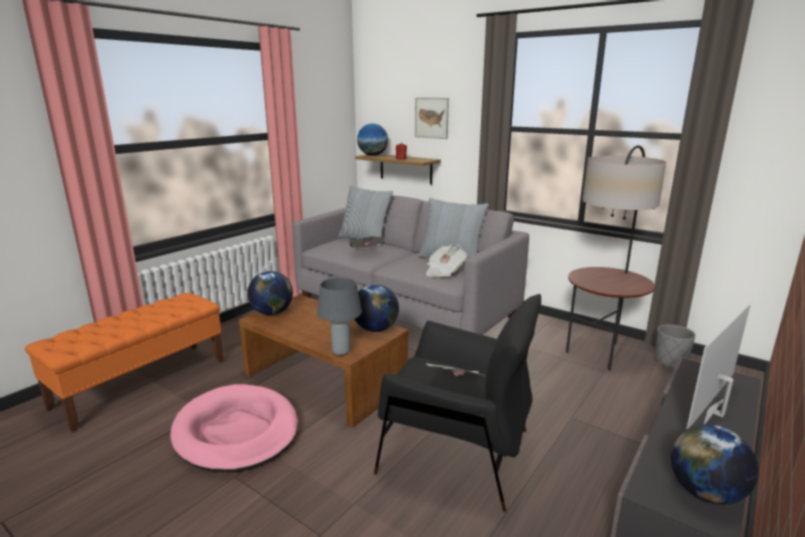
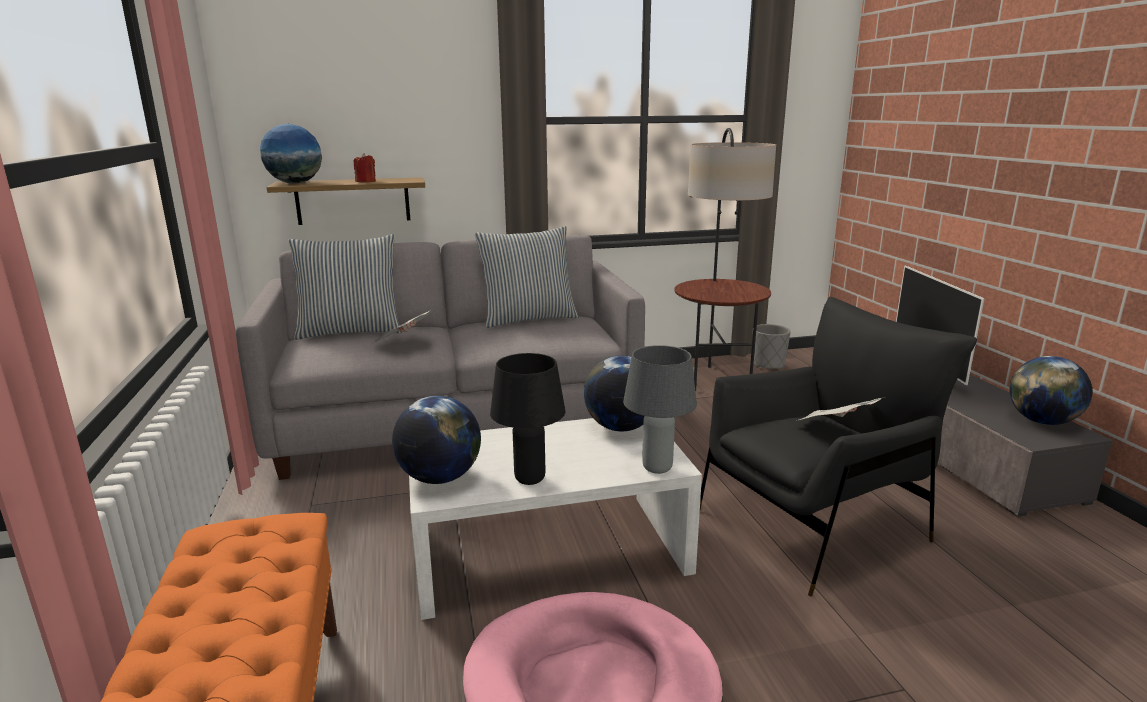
camera: 50 degrees left, 0 degrees up
brown coffee table [239,295,408,428] -> white coffee table [409,418,702,620]
picture [415,98,449,139] -> none
newspaper [426,244,467,277] -> none
none -> black table lamp [490,353,565,485]

